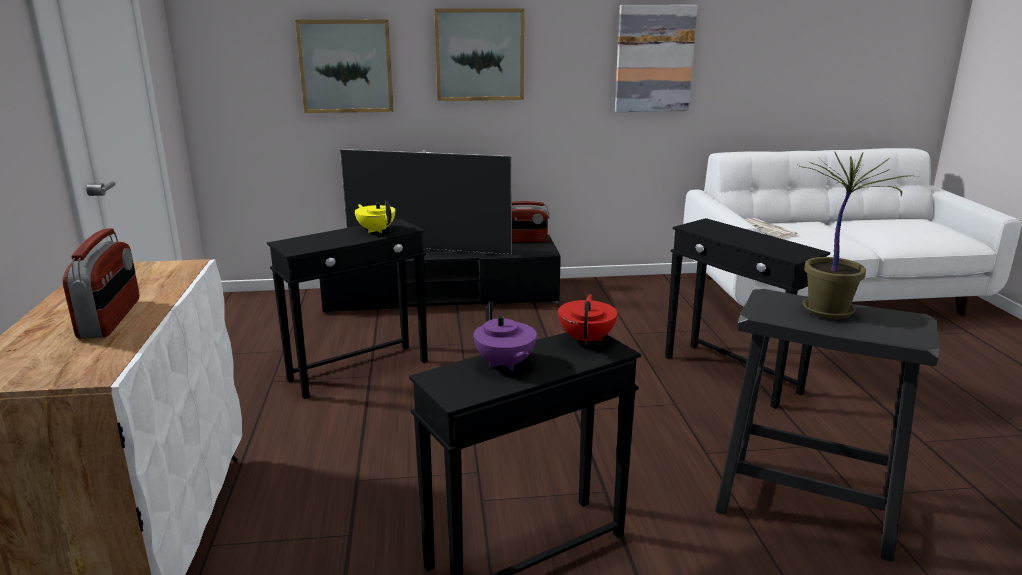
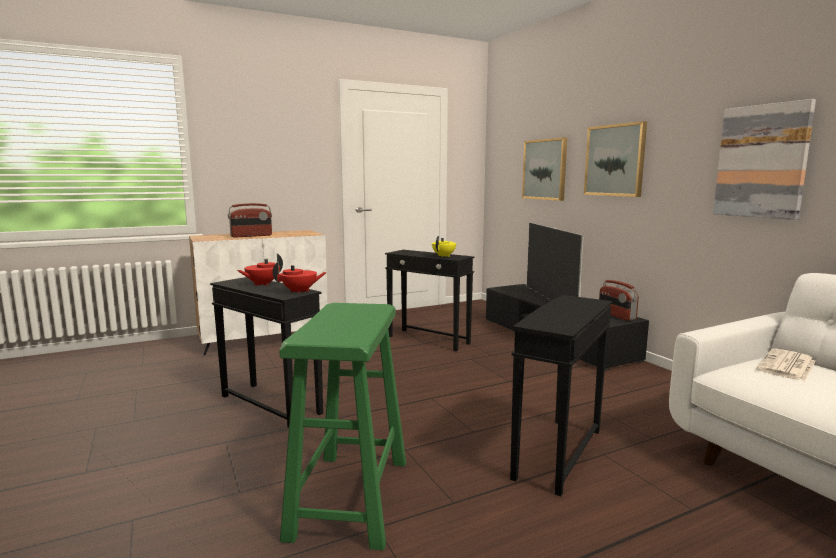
camera: 70 degrees right, 10 degrees down
purple teapot [473,301,537,371] -> red teapot [237,254,283,286]
black stool [715,289,939,562] -> green stool [279,303,406,550]
potted plant [798,152,917,319] -> none

